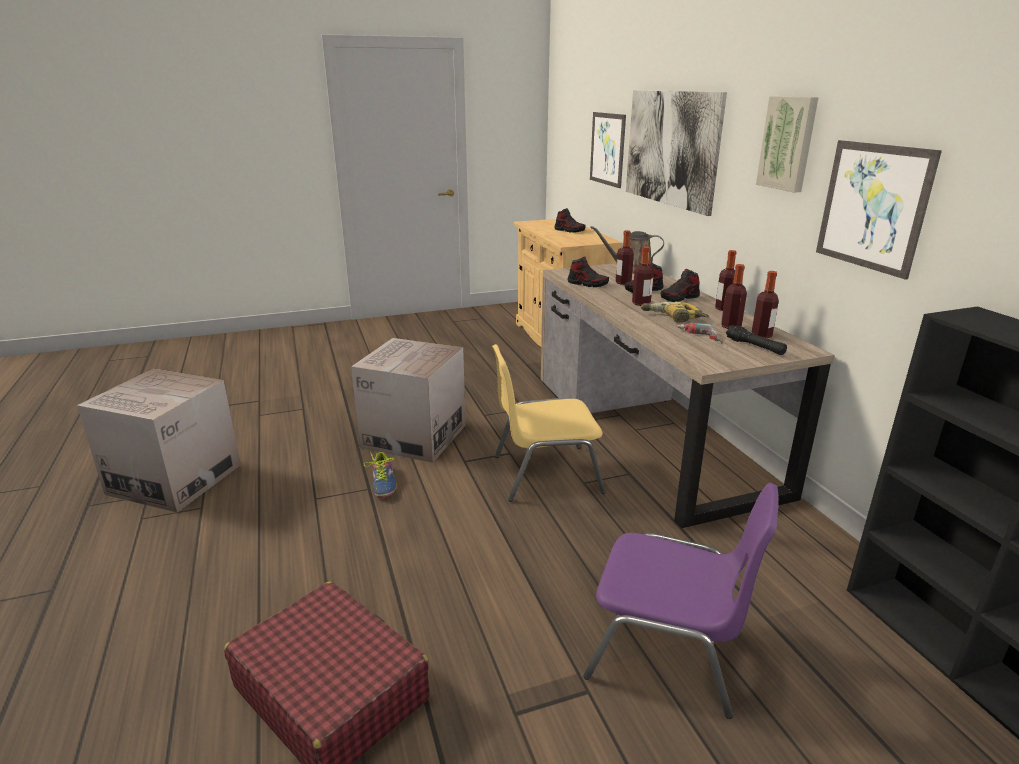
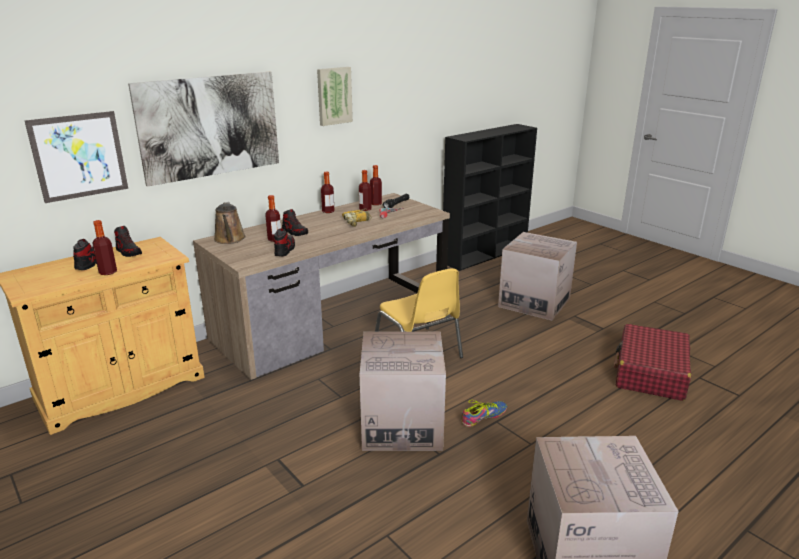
camera: 110 degrees left, 0 degrees up
purple chair [583,483,778,719] -> cardboard box [498,232,577,321]
bottle [632,246,654,306] -> bottle moved to [92,220,117,275]
shoe [661,269,700,302] -> shoe moved to [114,226,142,257]
picture [816,140,942,280] -> none

